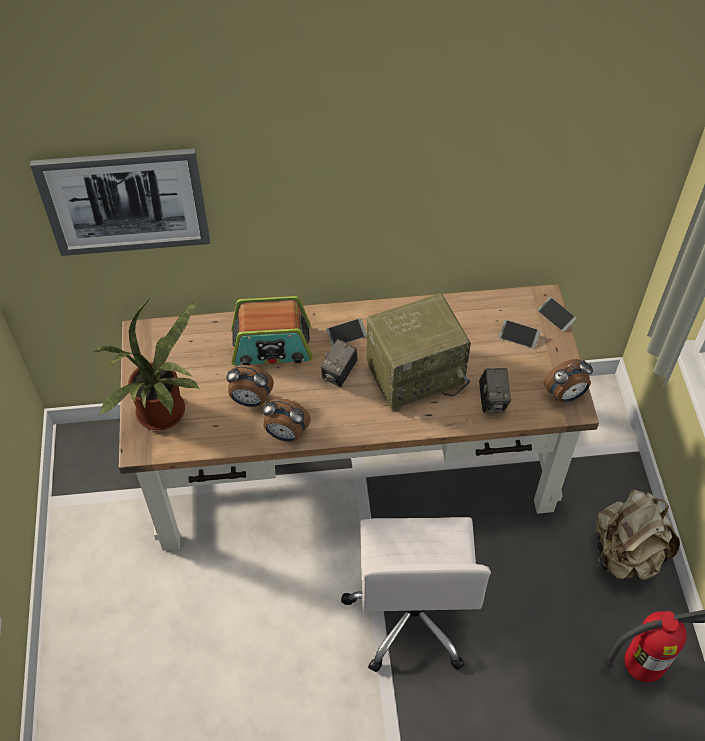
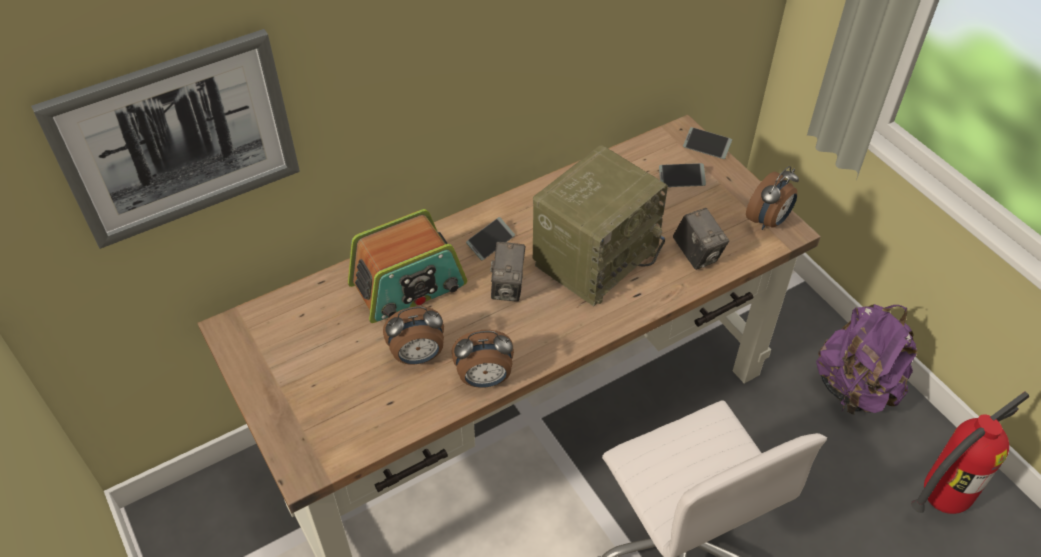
camera: 25 degrees left, 5 degrees down
potted plant [94,297,200,431] -> none
beige backpack [596,489,680,581] -> purple backpack [816,304,917,415]

